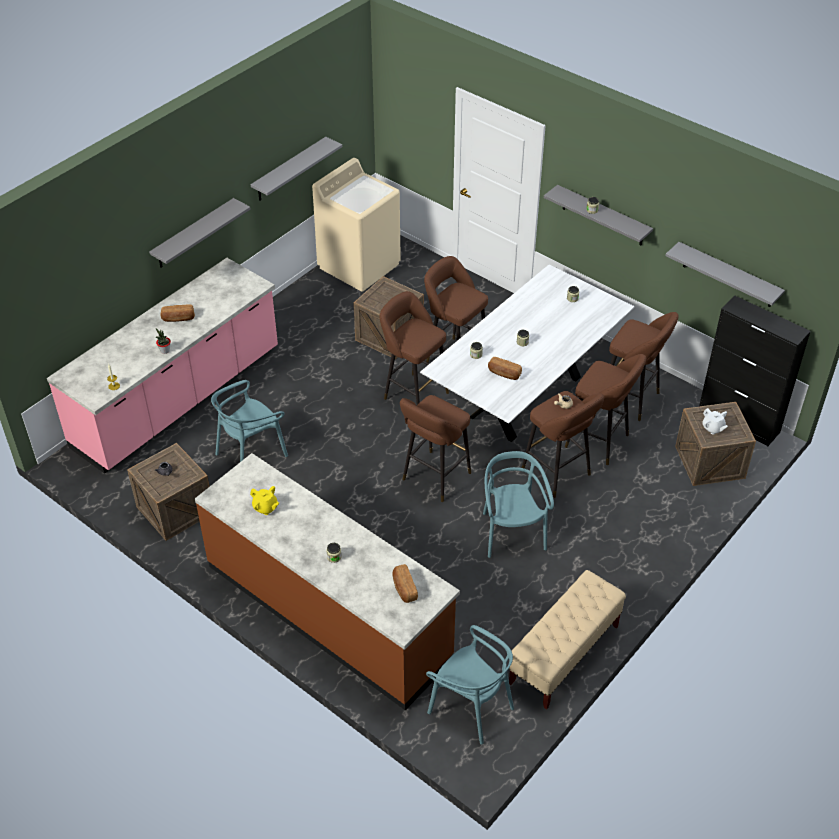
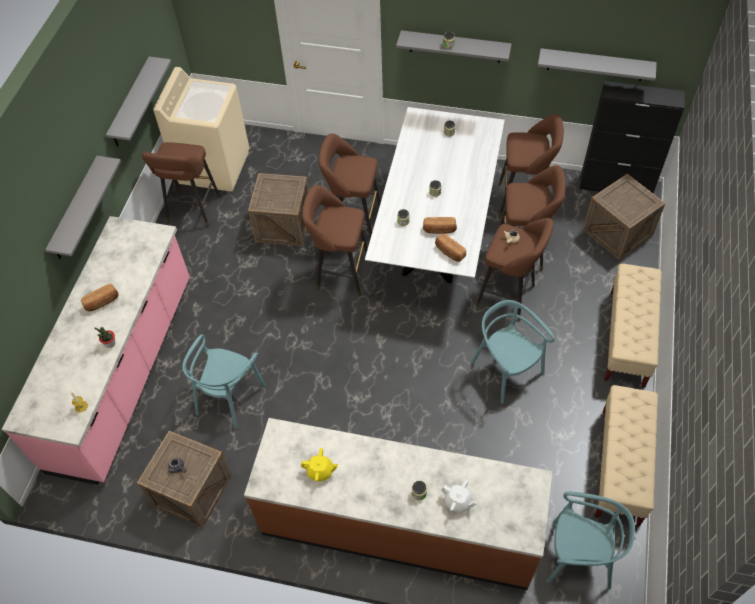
camera: 25 degrees left, 10 degrees up
bread [392,564,418,603] -> bread moved to [435,233,466,262]
brown stool [400,395,471,502] -> brown stool moved to [142,142,220,228]
white teapot [702,408,728,435] -> white teapot moved to [441,480,478,513]
none -> beige bench [604,264,662,388]

